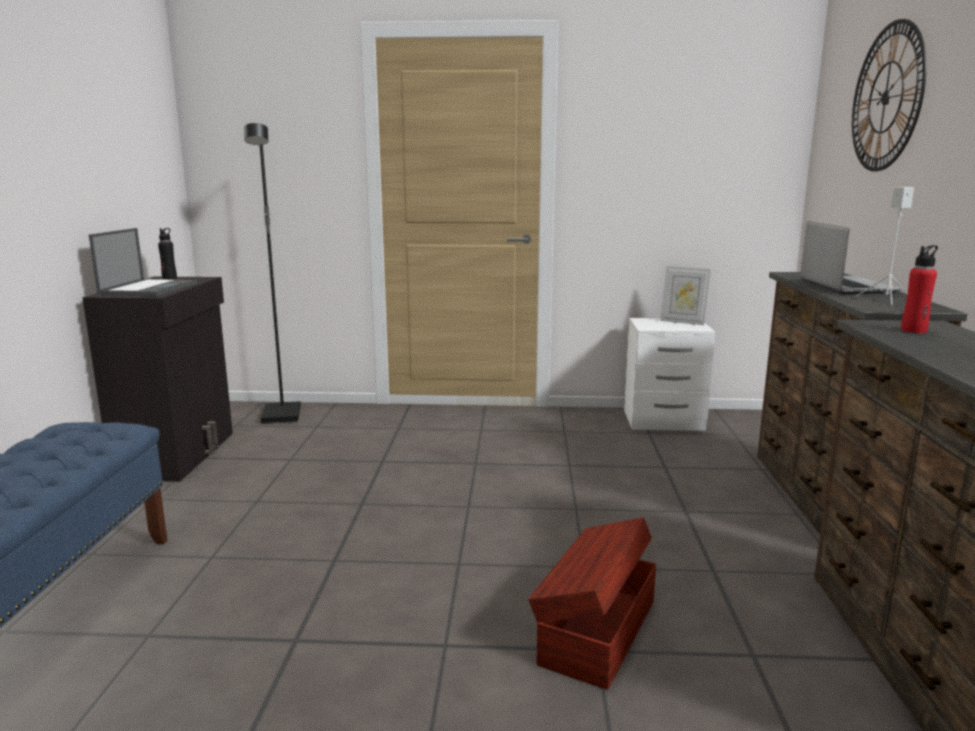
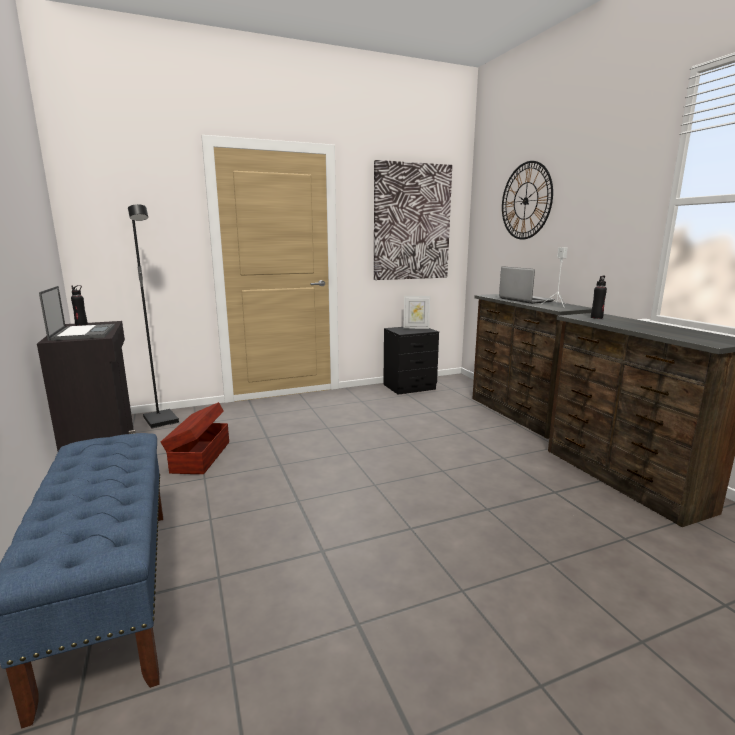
camera: 25 degrees left, 0 degrees up
brown storage box [528,518,656,690] -> brown storage box moved to [161,402,229,474]
white nightstand [624,318,715,431] -> black nightstand [383,327,439,395]
red bottle [901,245,938,333] -> black bottle [591,275,607,319]
none -> picture [374,160,452,280]

